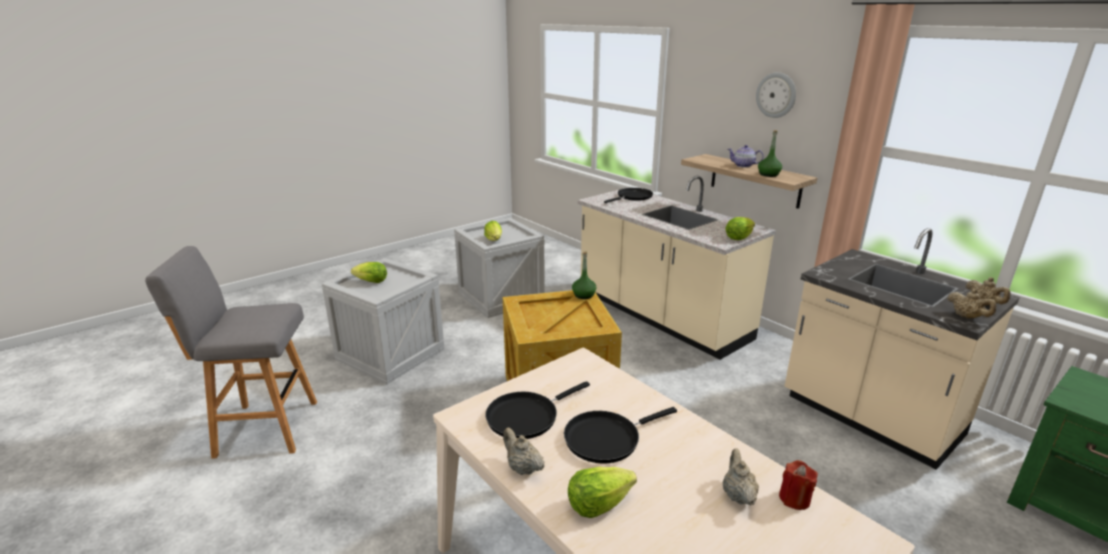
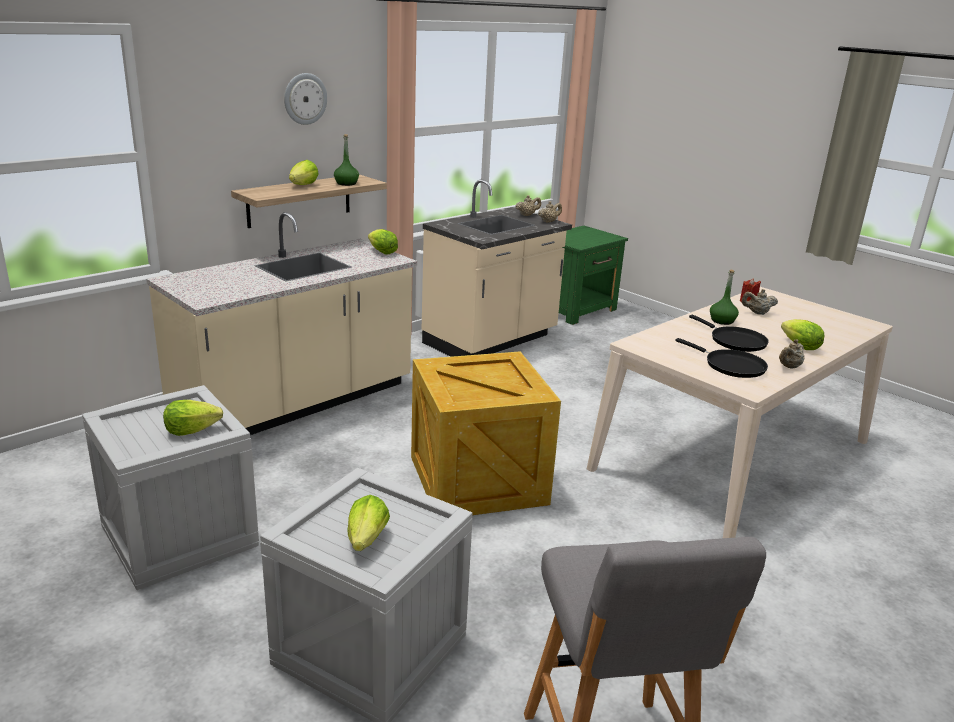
camera: 95 degrees left, 0 degrees up
green bottle [572,252,596,299] -> green bottle moved to [710,269,739,325]
black frying pan [604,188,653,203] -> none
teapot [728,145,764,168] -> lettuce [289,160,319,185]

